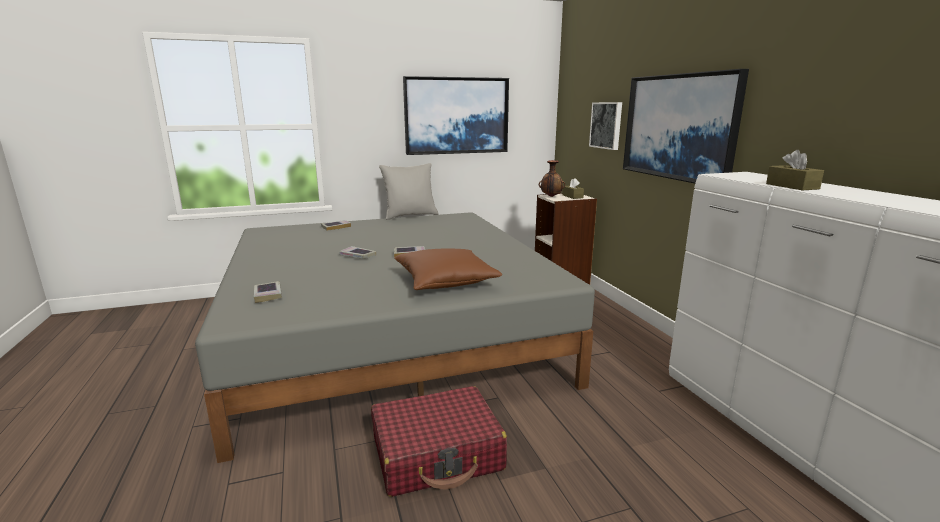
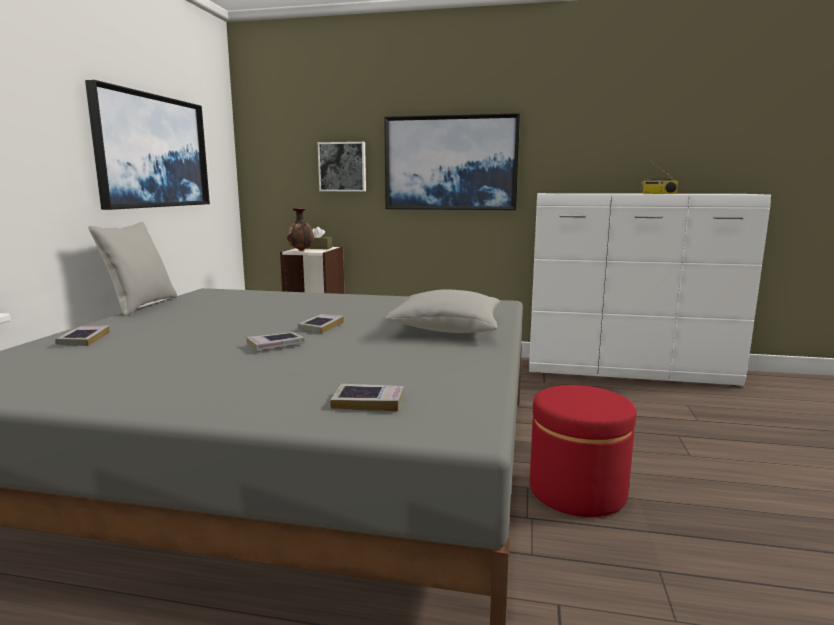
camera: 60 degrees left, 5 degrees down
red suitcase [371,386,507,497] -> red ottoman [530,385,636,517]
brown pillow [394,248,502,290] -> grey pillow [385,289,500,333]
brown tissue box [766,150,824,190] -> none
none -> radio [640,160,678,194]

